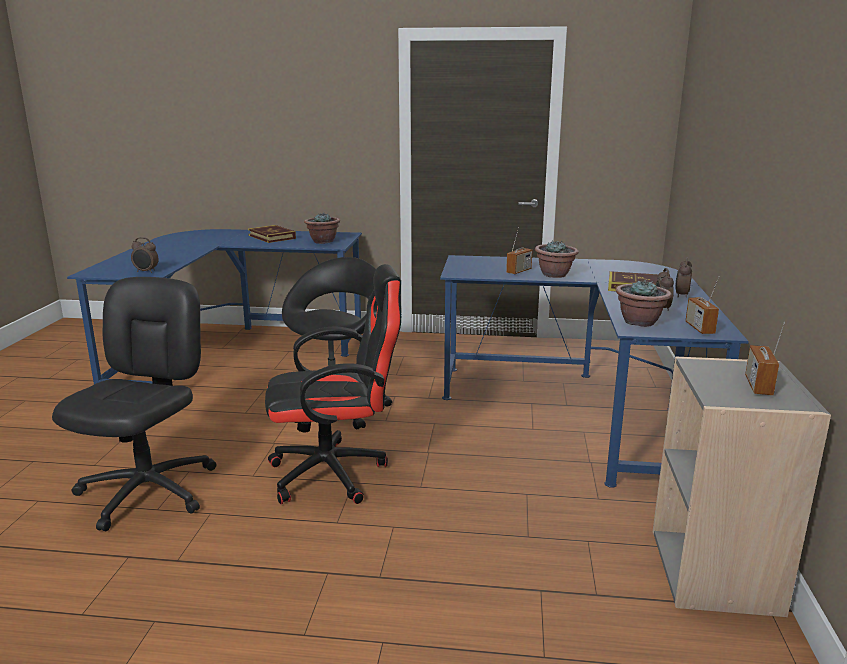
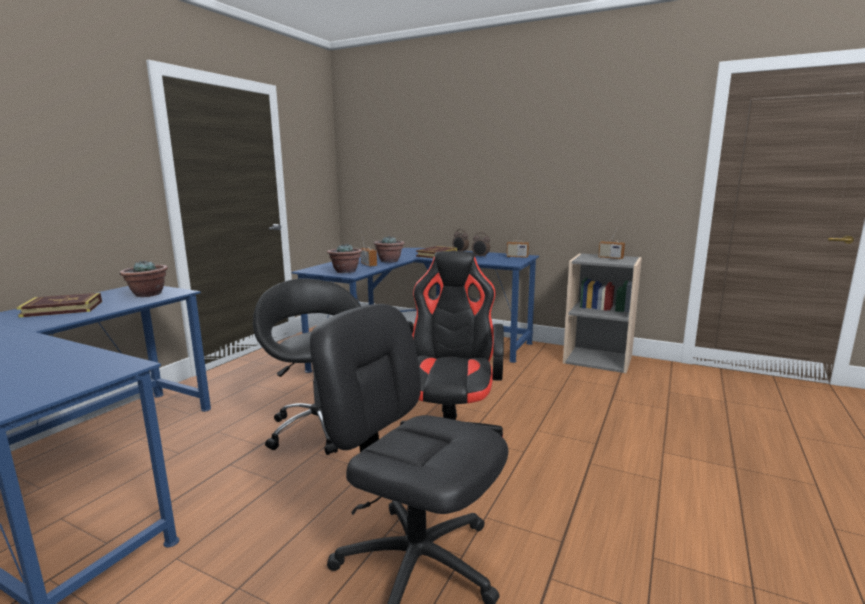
camera: 70 degrees left, 5 degrees down
alarm clock [131,237,159,273] -> none
potted plant [616,279,671,327] -> potted plant moved to [327,243,362,273]

